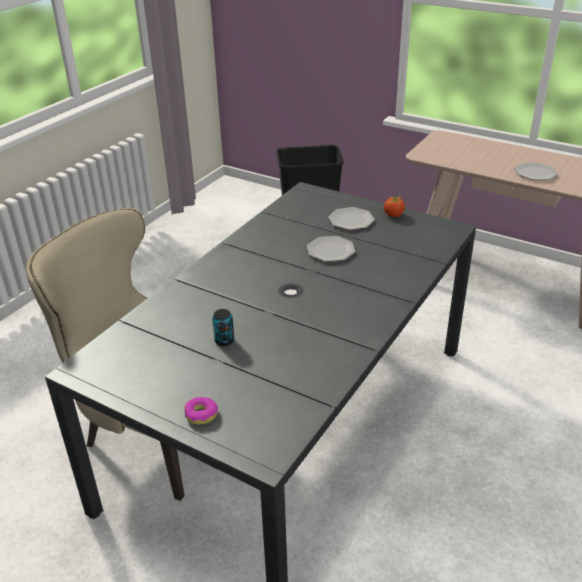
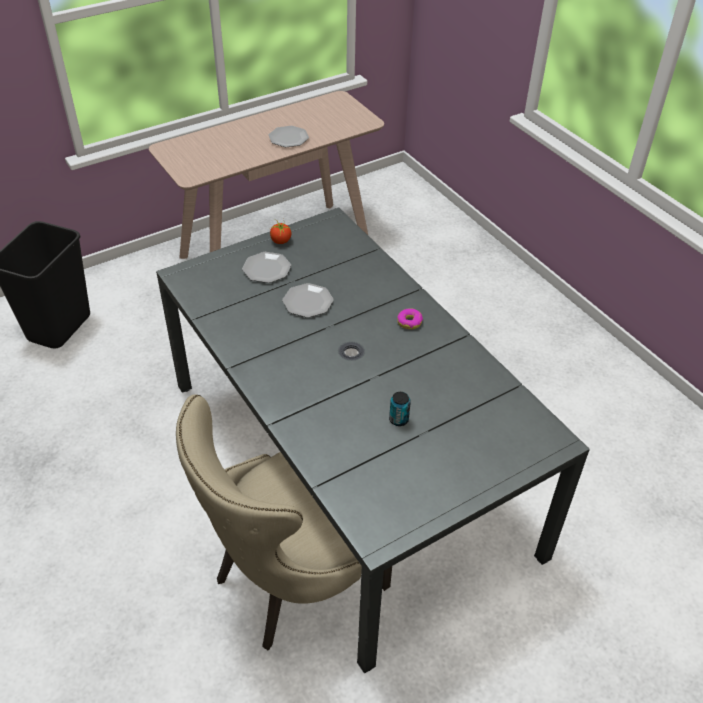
camera: 65 degrees left, 10 degrees up
donut [184,397,218,425] -> donut moved to [397,308,423,329]

